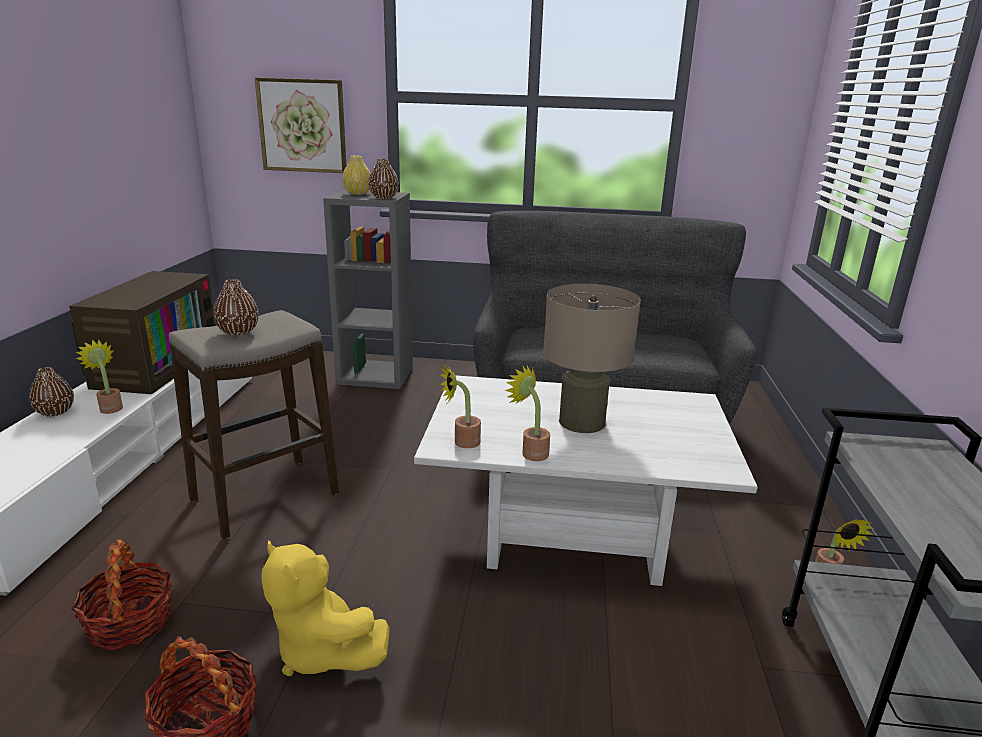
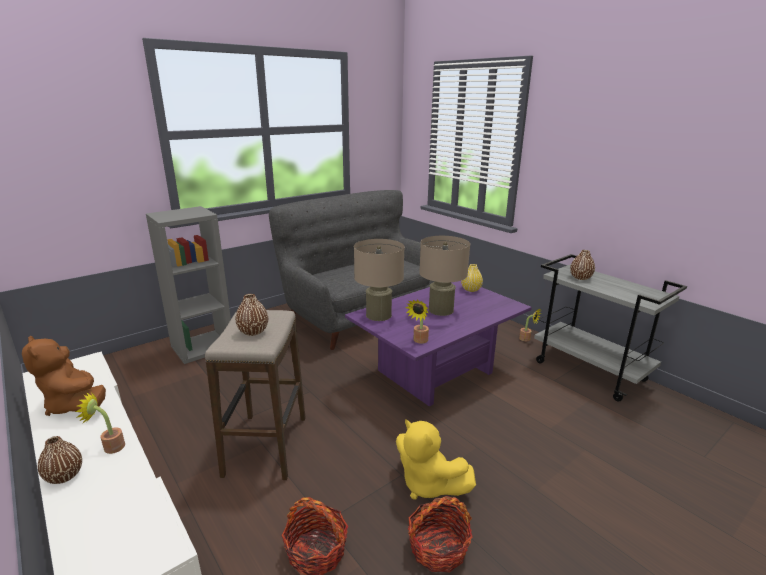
camera: 45 degrees left, 0 degrees up
television [69,271,216,394] -> brown plush toy [22,336,106,416]
picture [255,78,346,173] -> none
yellow plush toy [261,540,390,676] -> yellow plush toy turned 45 degrees clockwise [396,419,476,500]
yellow vase [342,156,370,195] -> yellow vase moved to [461,264,483,292]
brown vase [368,158,399,199] -> brown vase moved to [570,250,595,280]
white coffee table [414,375,758,586] -> purple coffee table [345,281,532,407]
potted plant [505,365,550,461] -> none
none -> beige table lamp [354,239,405,321]

